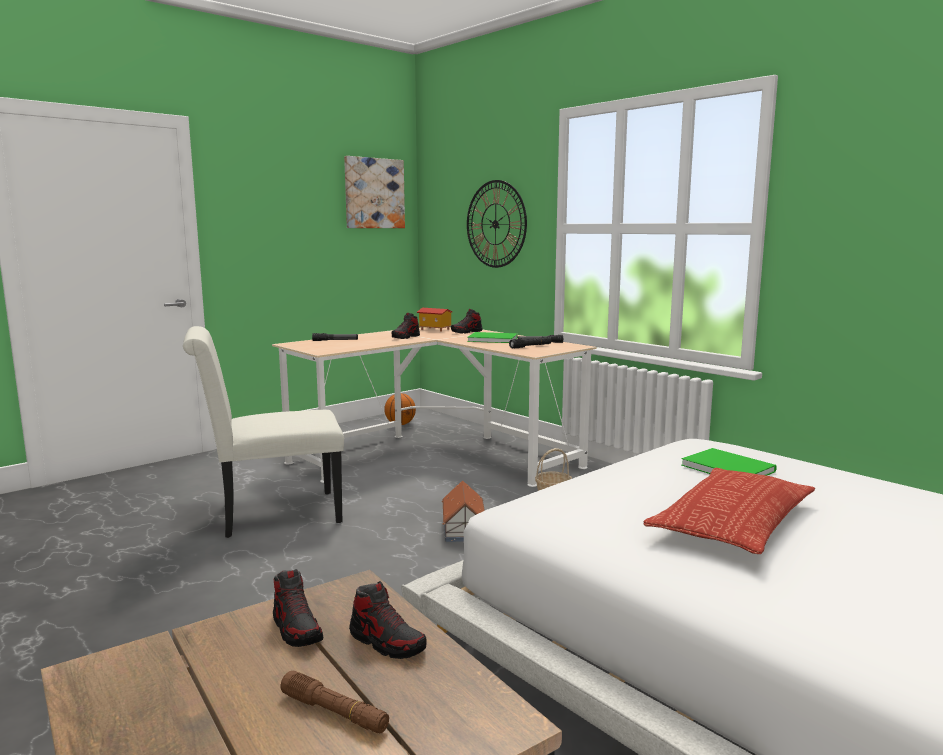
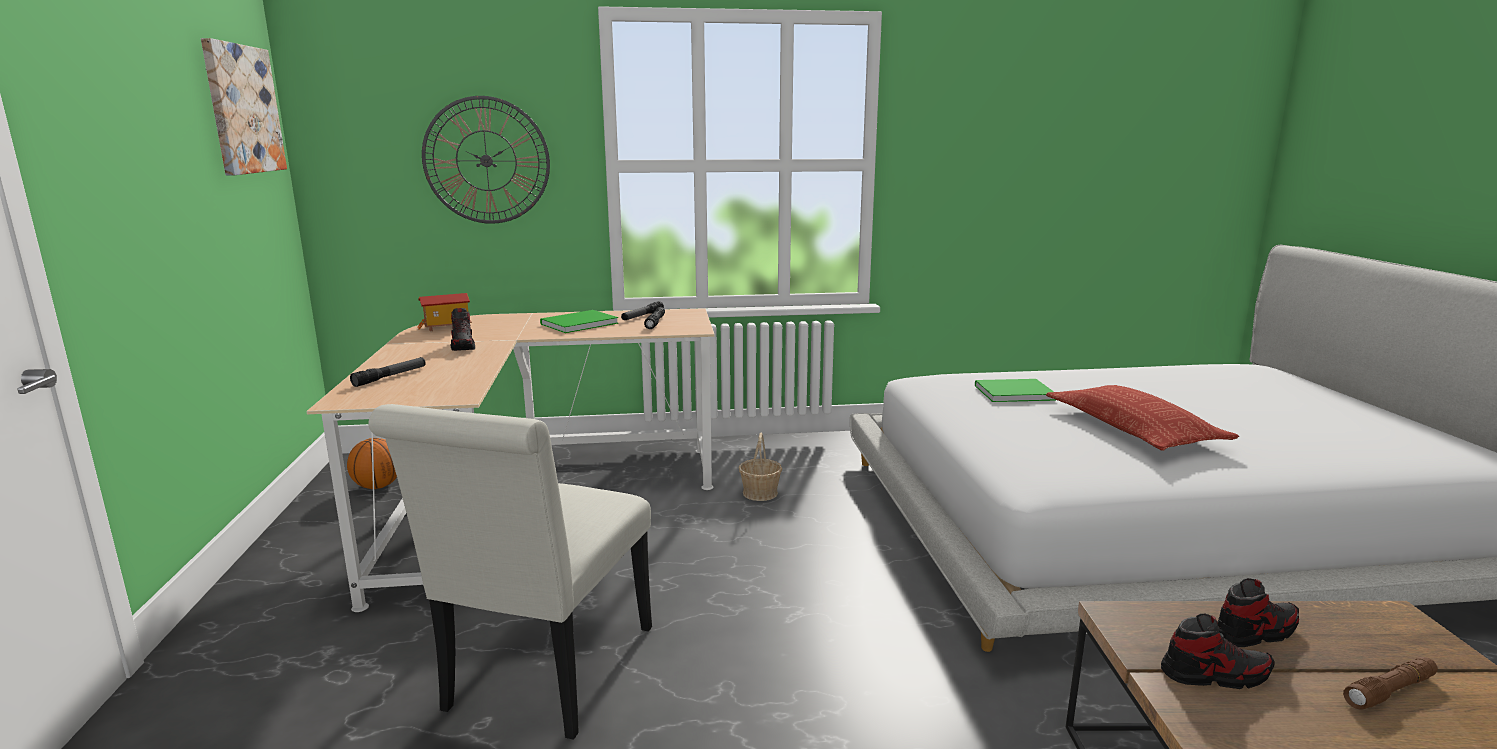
camera: 55 degrees left, 5 degrees up
toy house [442,480,485,542] -> none
shoe [451,309,482,334] -> none

